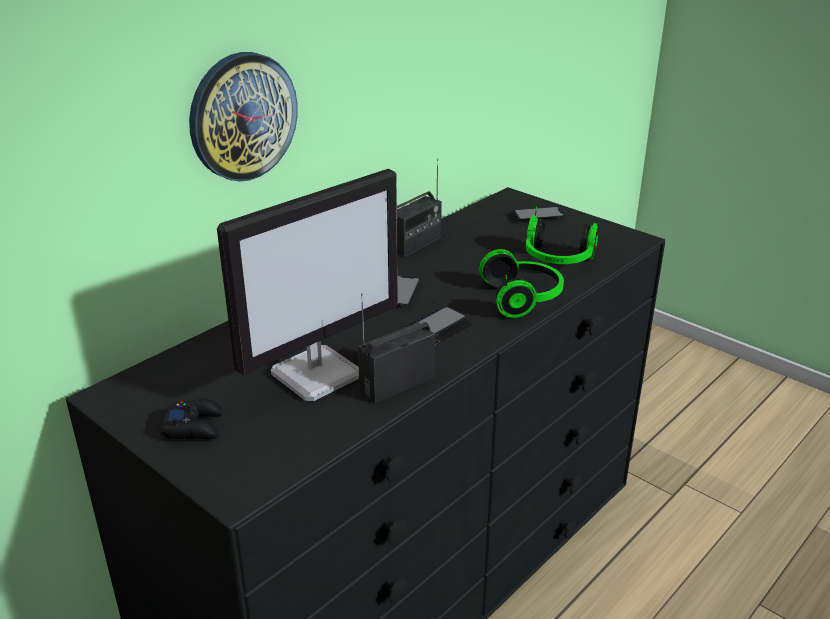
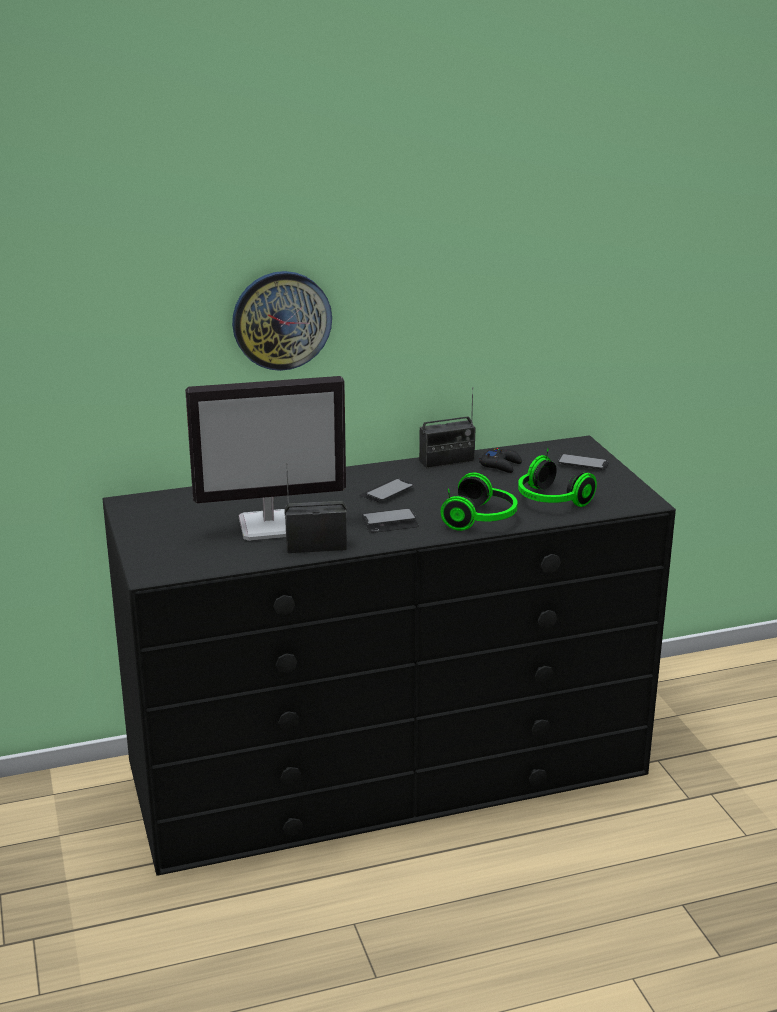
camera: 30 degrees right, 5 degrees down
black game controller [161,399,223,439] -> black game controller moved to [479,448,522,473]

